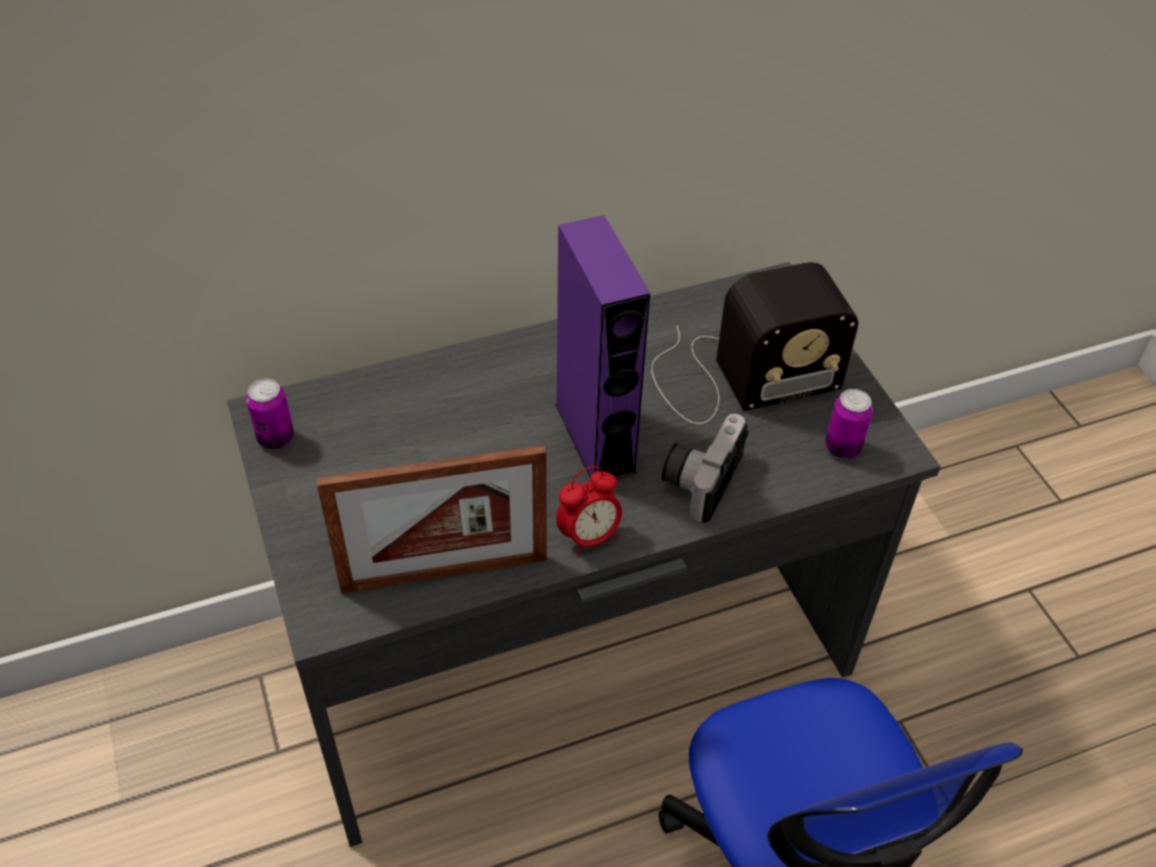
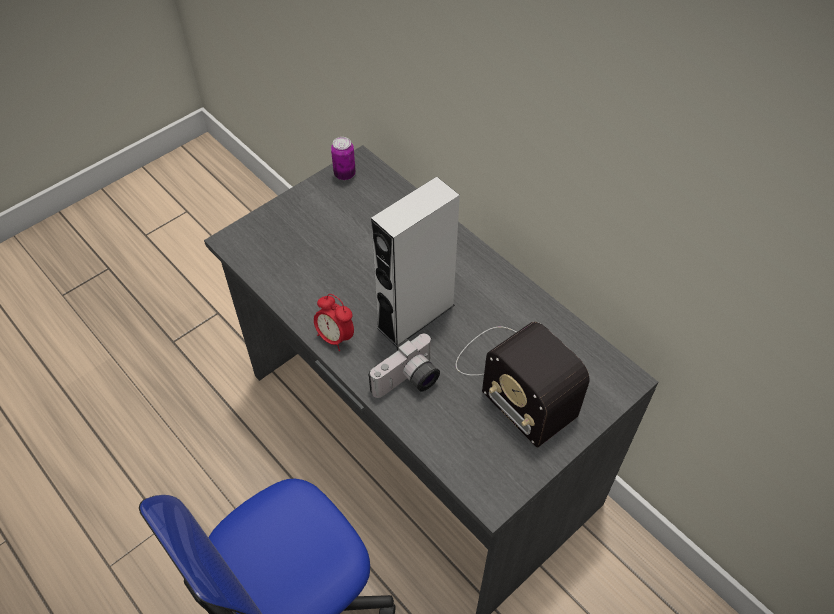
camera: 70 degrees right, 5 degrees up
picture frame [317,445,547,593] -> none
purple speaker [555,215,650,480] -> grey speaker [371,177,460,347]
camera [662,414,749,523] -> camera turned 135 degrees clockwise [368,334,440,398]
can [825,389,873,459] -> none

